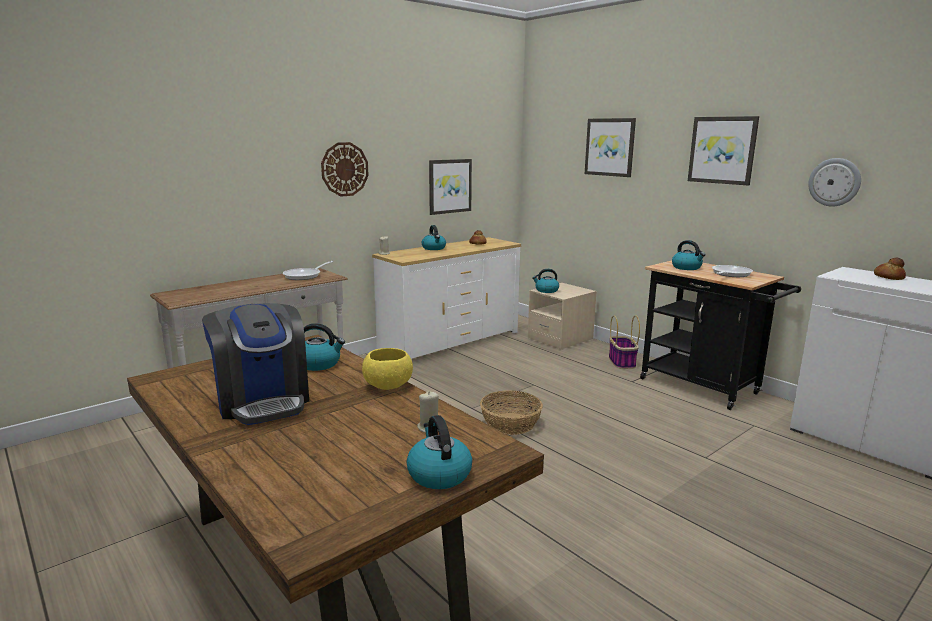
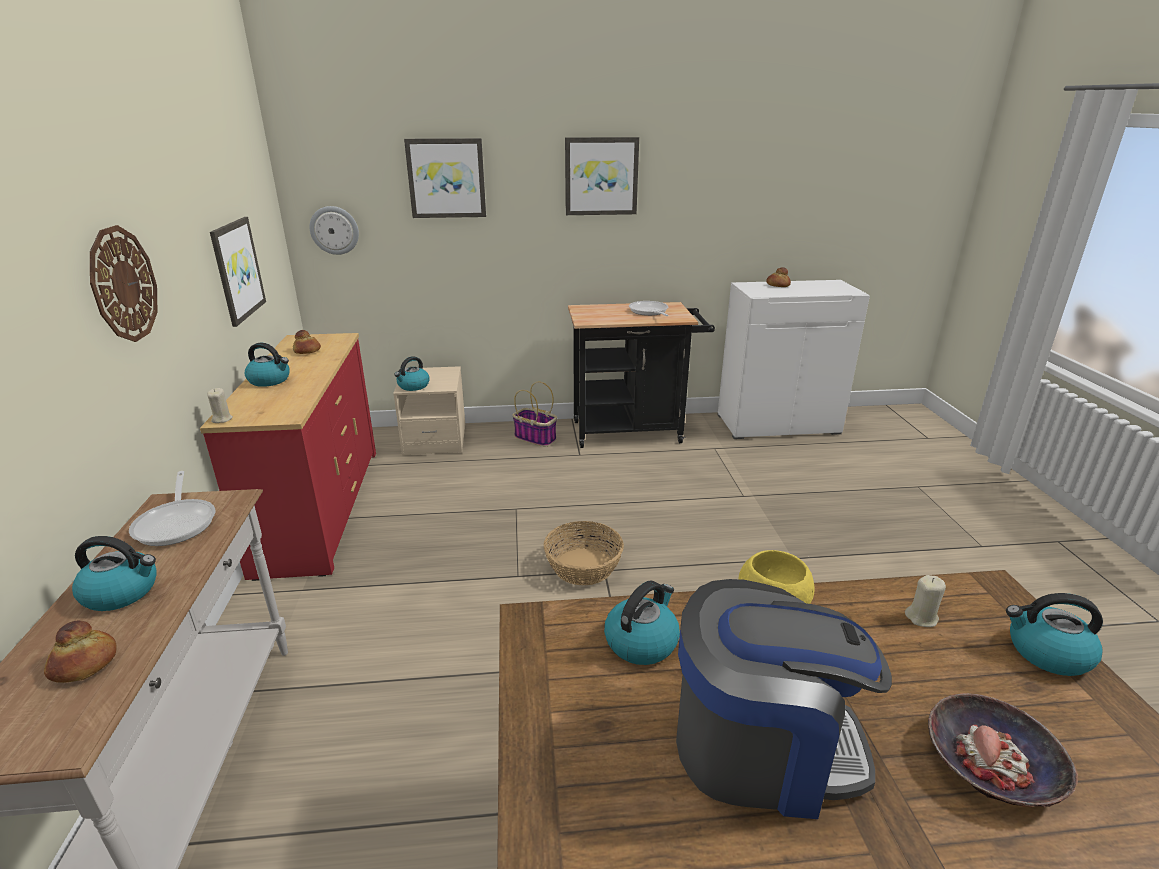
camera: 55 degrees left, 10 degrees up
white dresser [372,237,521,359] -> red dresser [200,333,376,581]
kettle [672,240,706,270] -> kettle moved to [72,536,157,611]
wall clock [808,158,861,206] -> wall clock moved to [309,206,359,255]
none -> bread [44,621,117,683]
none -> bowl [928,693,1078,807]

